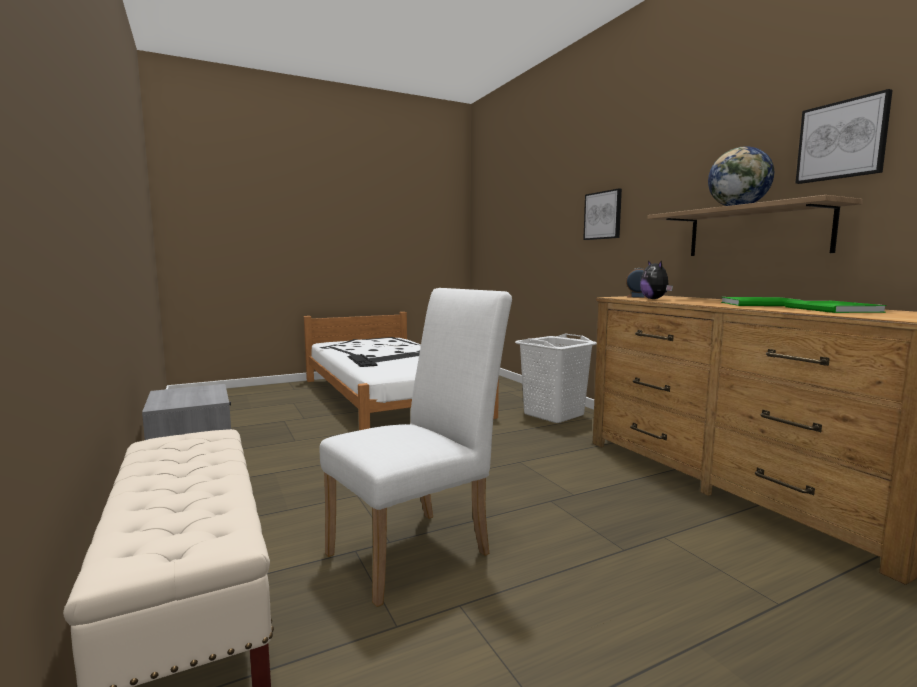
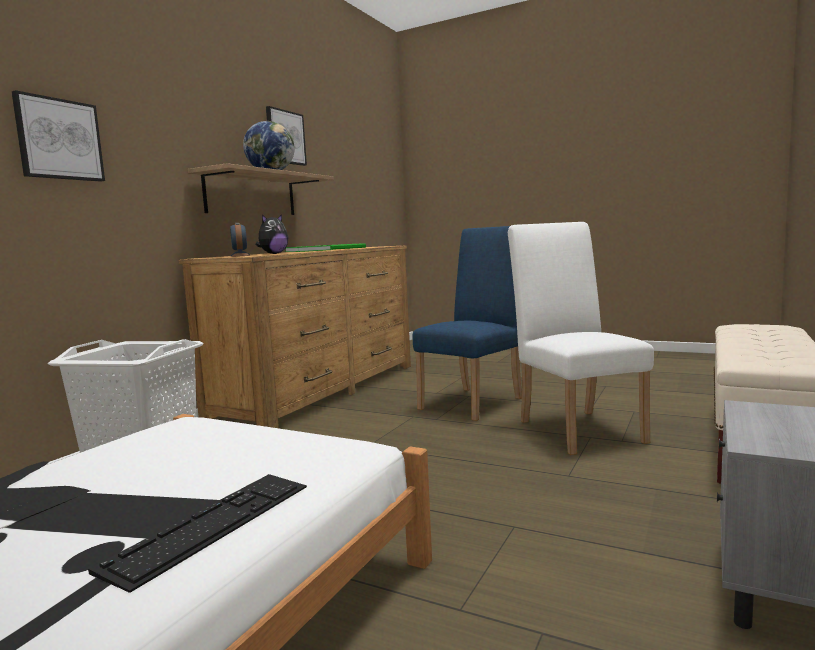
camera: 125 degrees left, 0 degrees up
white chair [320,288,512,607] -> white chair turned 60 degrees clockwise [508,222,654,455]
none -> blue chair [413,226,522,421]

